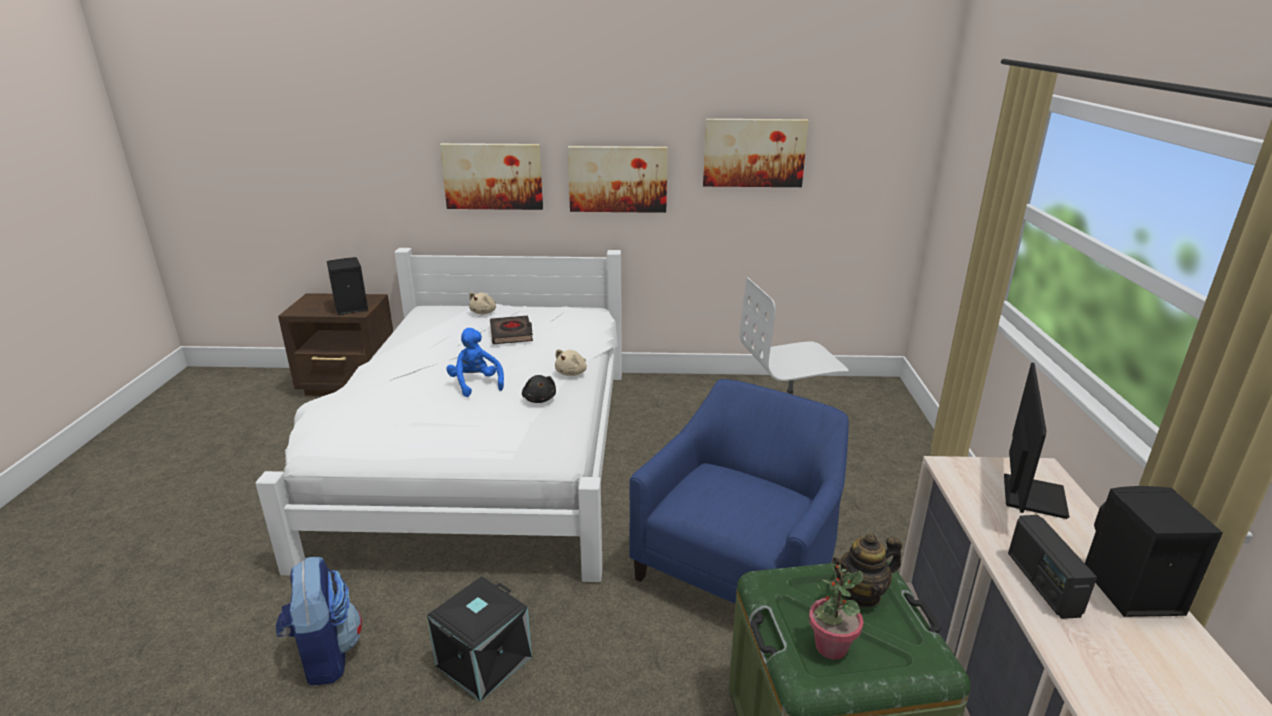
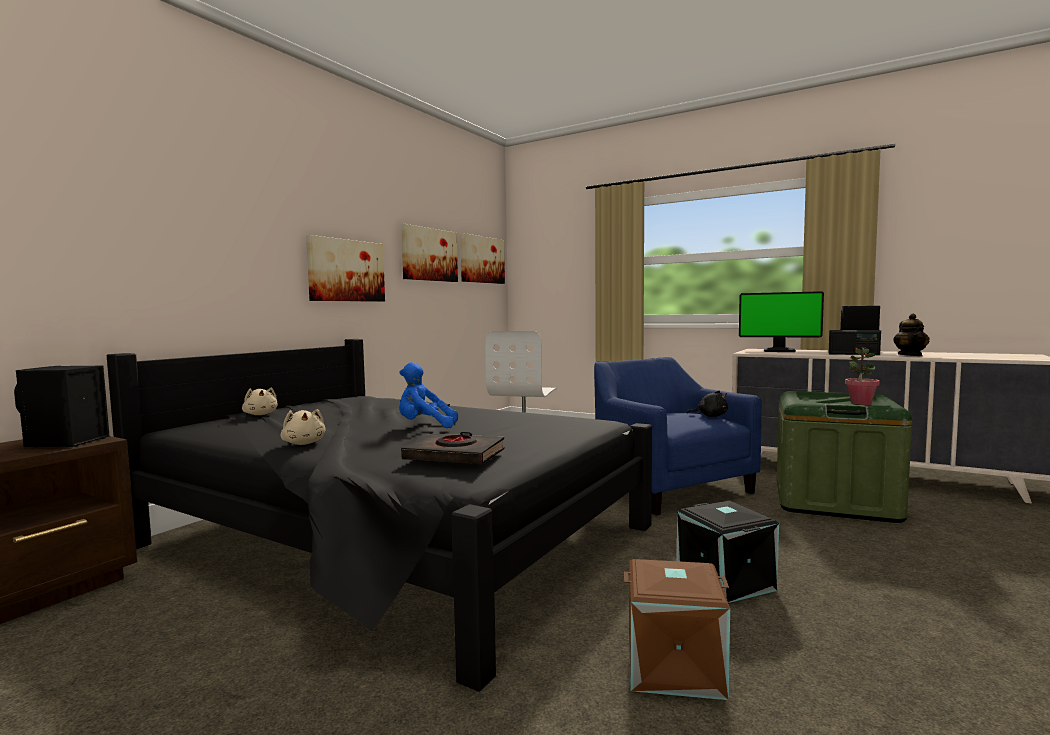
camera: 60 degrees left, 20 degrees down
white bed [255,248,622,582] -> black bed [107,339,652,692]
backpack [276,557,362,686] -> brown storage box [624,559,730,700]
picture [440,143,543,210] -> picture moved to [460,233,505,284]
black book [490,316,533,344] -> black book moved to [401,432,504,465]
black plush toy [522,375,556,403] -> black plush toy moved to [687,391,728,417]
beige plush toy [555,349,587,376] -> beige plush toy moved to [281,409,326,445]
teapot [832,534,902,608] -> teapot moved to [893,314,929,356]
monitor [1004,363,1069,519] -> monitor turned 150 degrees clockwise [739,291,824,352]

